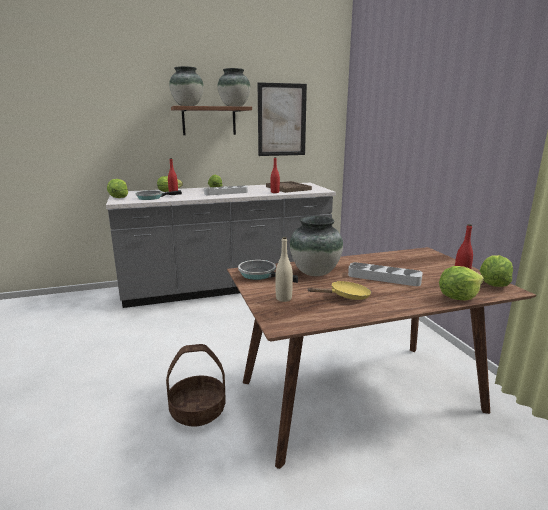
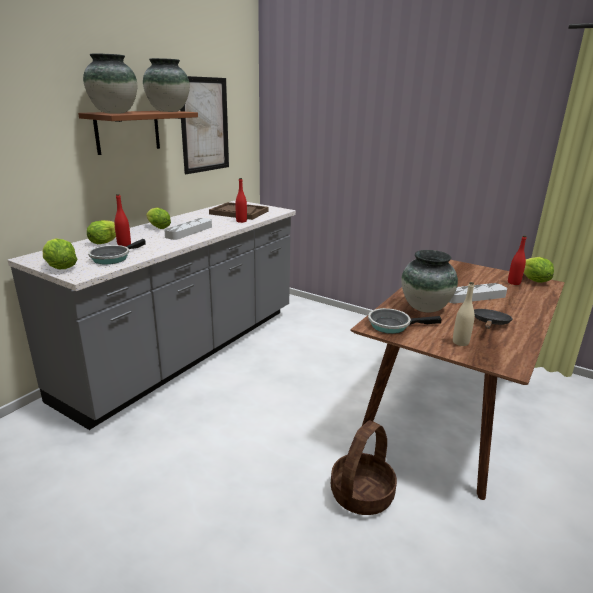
camera: 40 degrees left, 5 degrees up
yellow frying pan [308,281,371,300] -> black frying pan [474,309,513,329]
lettuce [439,266,484,301] -> none

